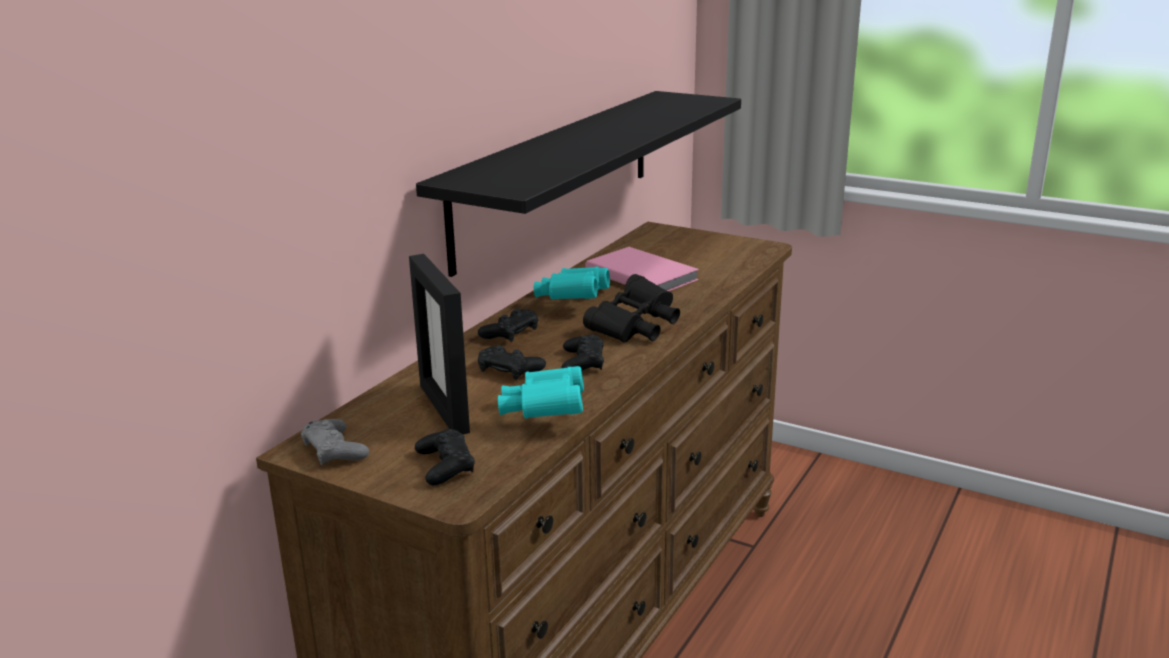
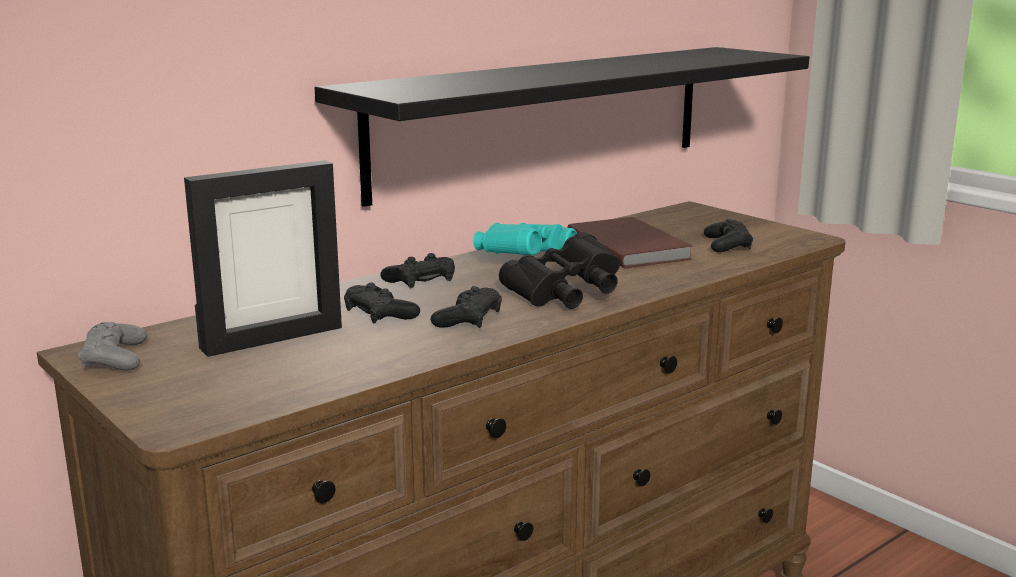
camera: 20 degrees right, 5 degrees down
picture frame [409,254,470,435] -> picture frame turned 120 degrees counterclockwise [184,160,342,357]
black game controller [415,429,475,485] -> black game controller moved to [704,219,753,252]
turquoise binoculars [498,366,584,419] -> none
pink book [585,247,699,291] -> brown book [567,217,693,268]

